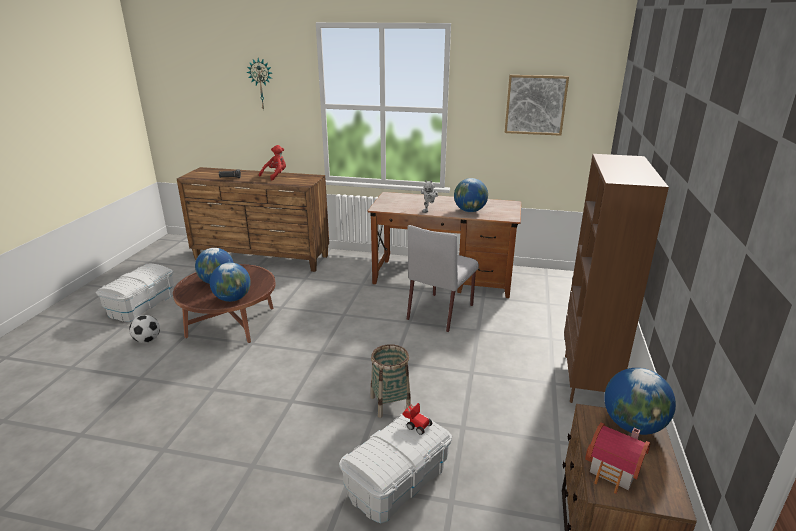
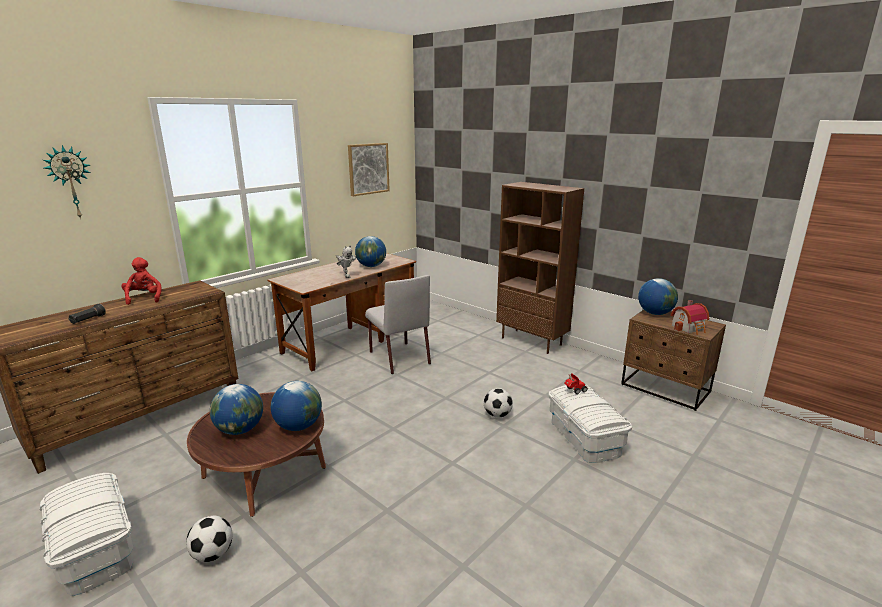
camera: 60 degrees left, 5 degrees down
basket [370,344,411,418] -> football [484,388,513,418]

